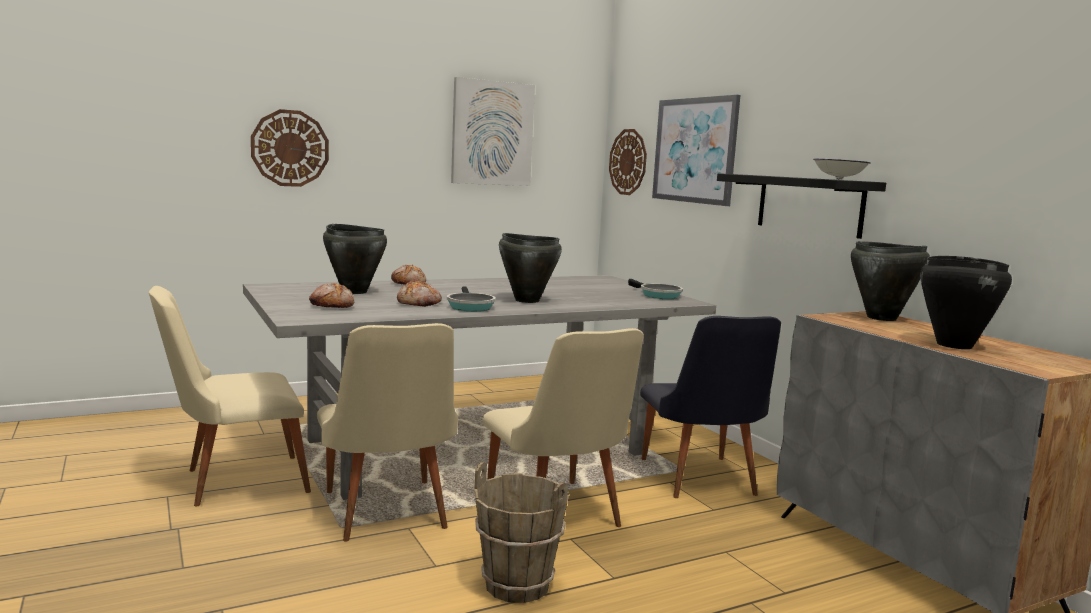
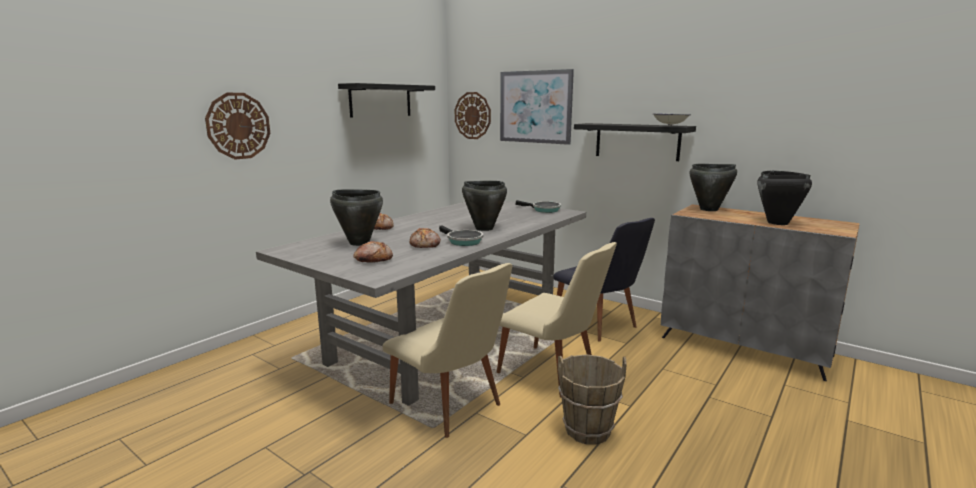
camera: 25 degrees left, 5 degrees up
beige chair [149,286,311,506] -> none
picture [451,77,535,186] -> black shelf [338,83,435,118]

